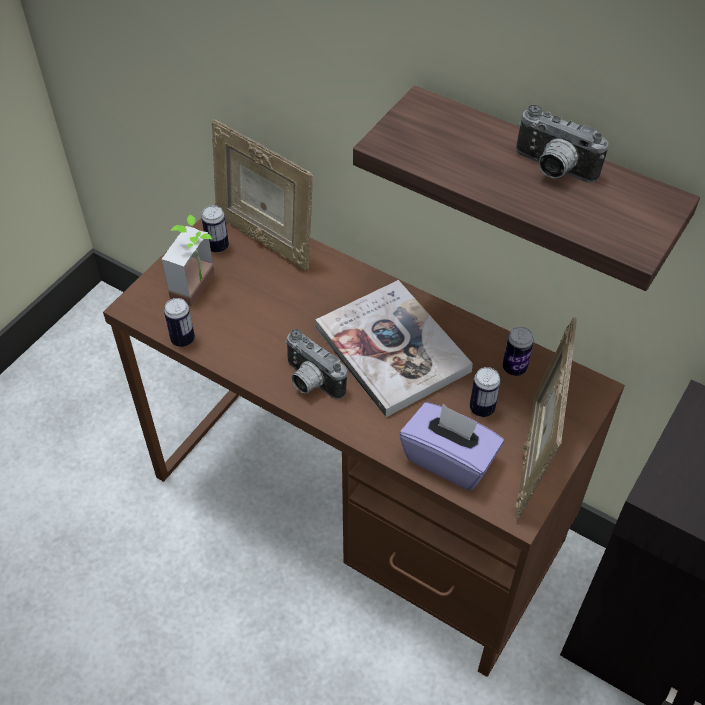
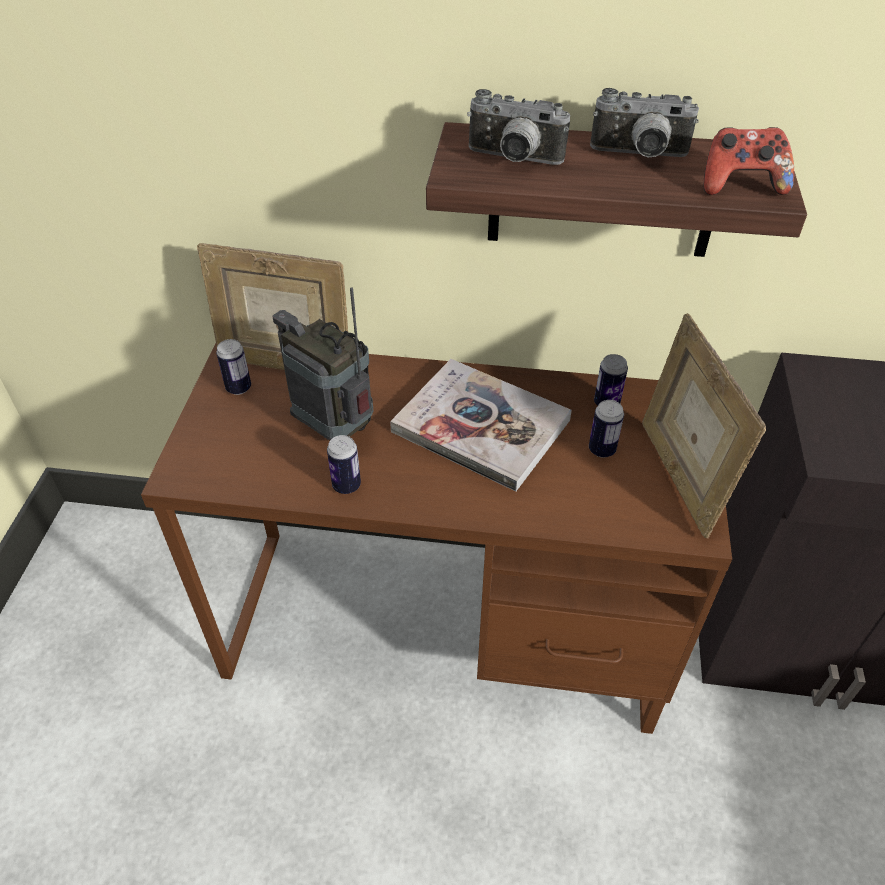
camera: 25 degrees left, 5 degrees down
potted plant [161,214,214,306] -> none
can [164,298,195,347] -> can moved to [327,435,361,494]
camera [285,329,347,399] -> camera moved to [467,89,570,165]
purple tissue box [399,402,504,490] -> none
none -> radio [273,287,373,440]
none -> game controller [704,127,794,195]

